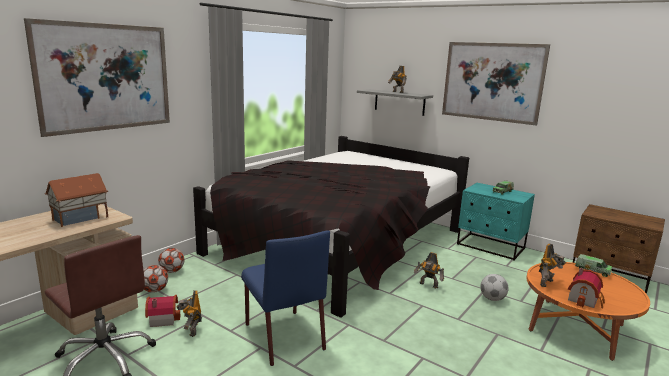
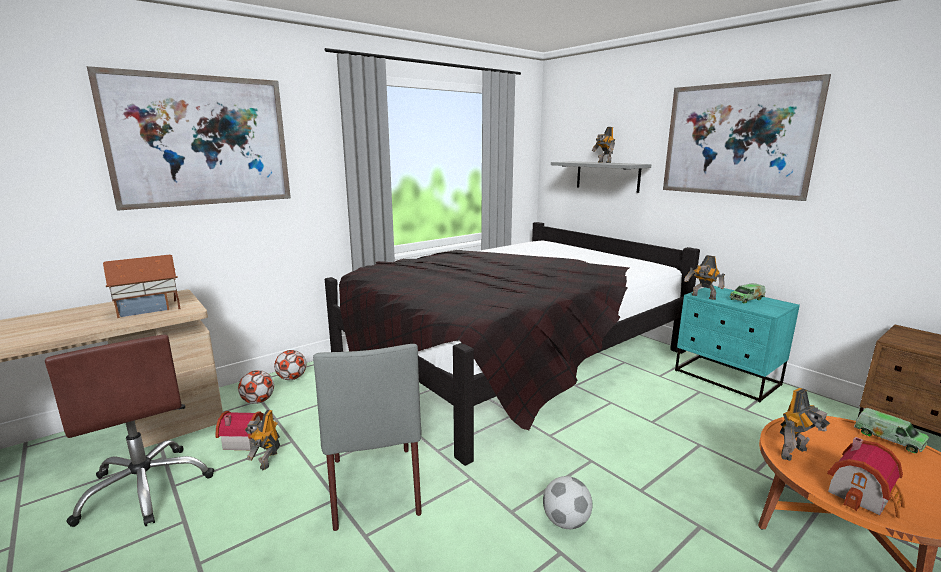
camera: 15 degrees right, 0 degrees up
blue chair [241,231,330,366] -> grey chair [313,344,422,531]
toy robot [414,252,444,289] -> toy robot moved to [684,255,725,300]
football [480,274,508,301] -> football moved to [543,476,593,529]

